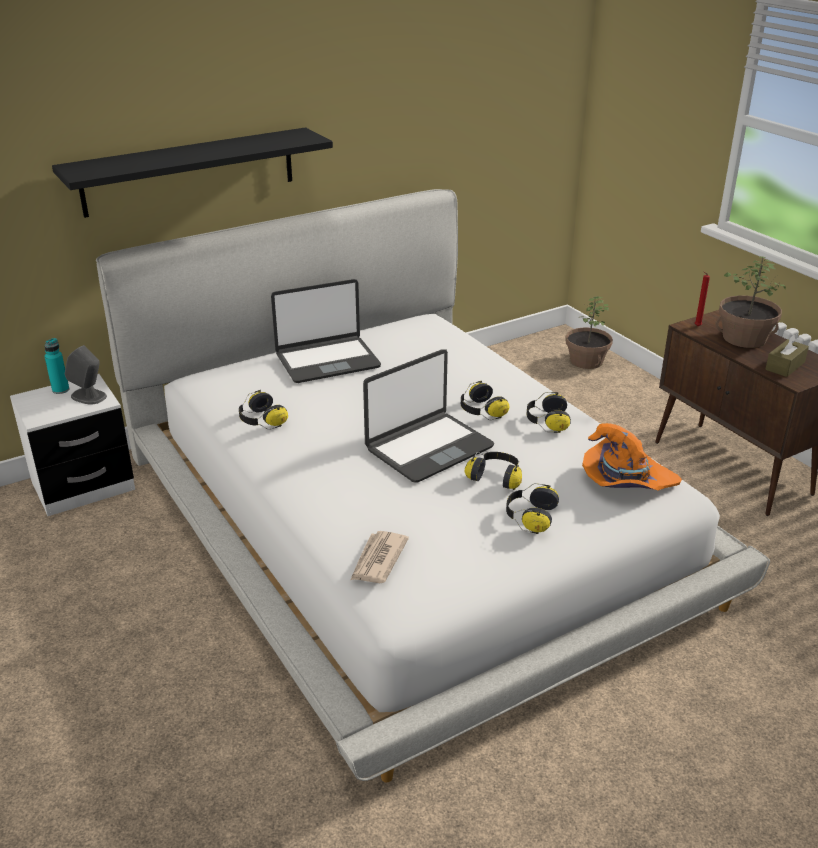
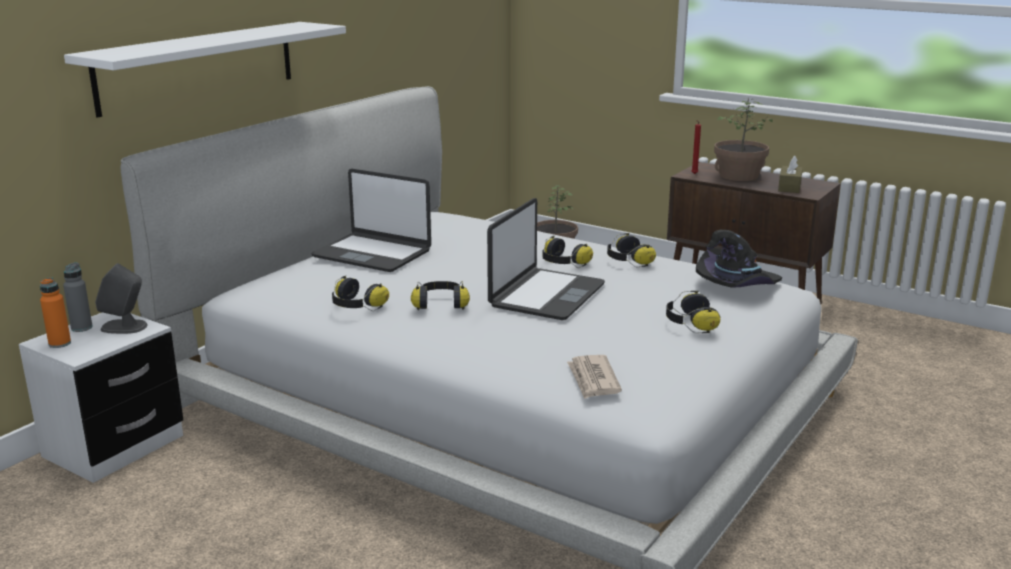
camera: 25 degrees left, 10 degrees down
turquoise bottle [44,338,69,394] -> grey bottle [63,262,93,332]
black shelf [52,127,333,218] -> white shelf [64,22,346,118]
laptop [271,279,381,383] -> laptop turned 75 degrees clockwise [311,169,431,272]
headphones [465,452,522,490] -> headphones moved to [411,281,470,310]
orange hat [582,423,682,491] -> black hat [696,230,782,288]
none -> orange bottle [40,277,71,348]

